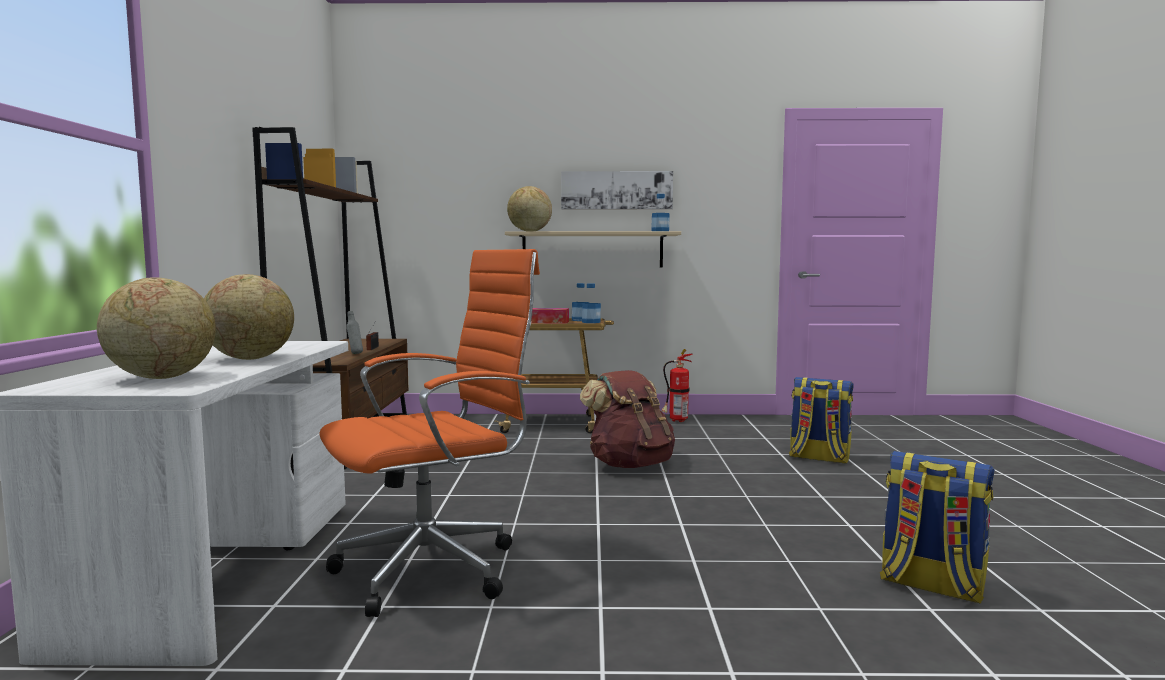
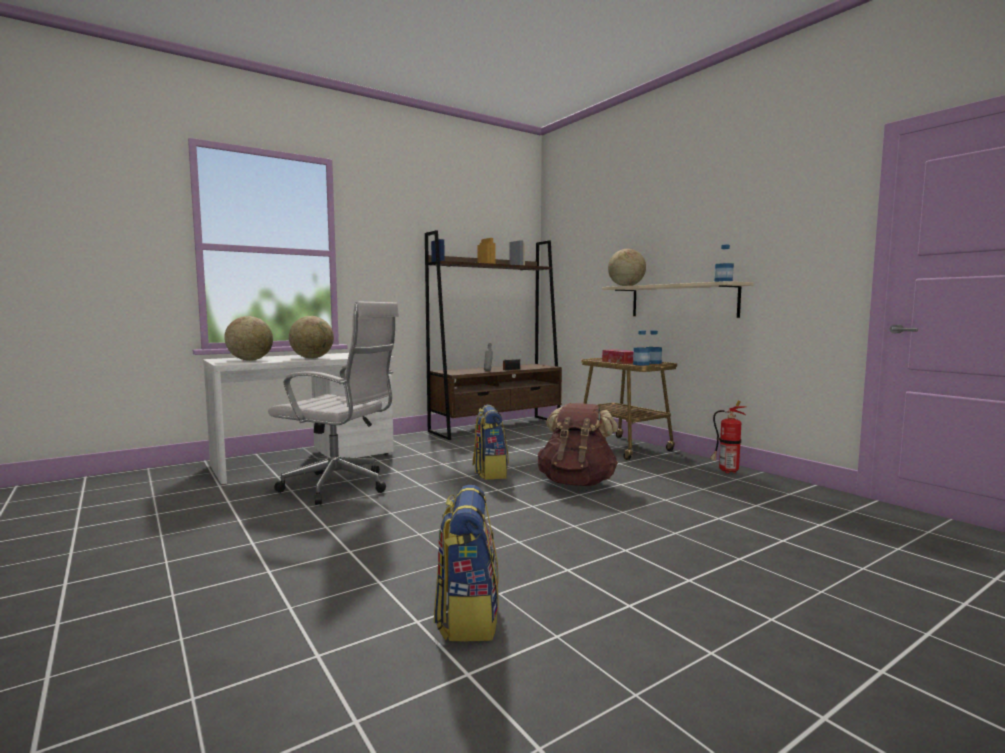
camera: 55 degrees right, 0 degrees up
orange office chair [319,249,540,617] -> white office chair [268,301,399,505]
picture [561,171,673,209] -> none
backpack [789,377,854,464] -> backpack moved to [473,405,509,480]

